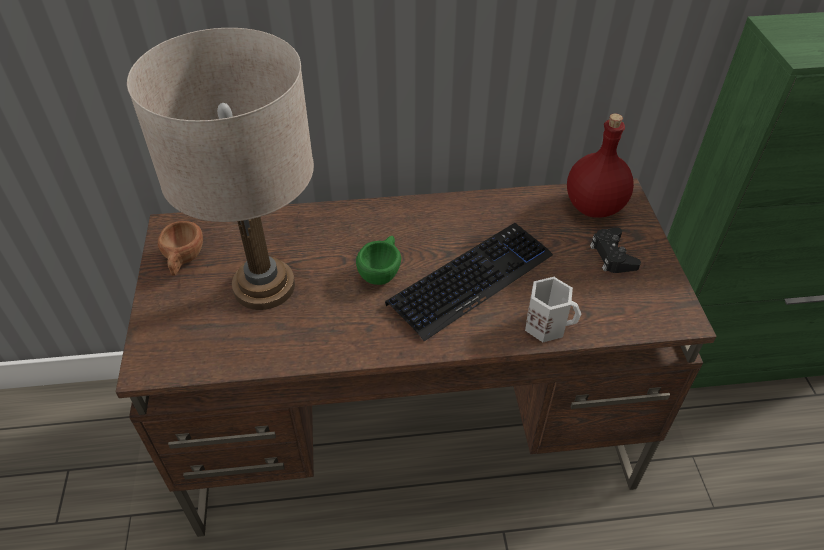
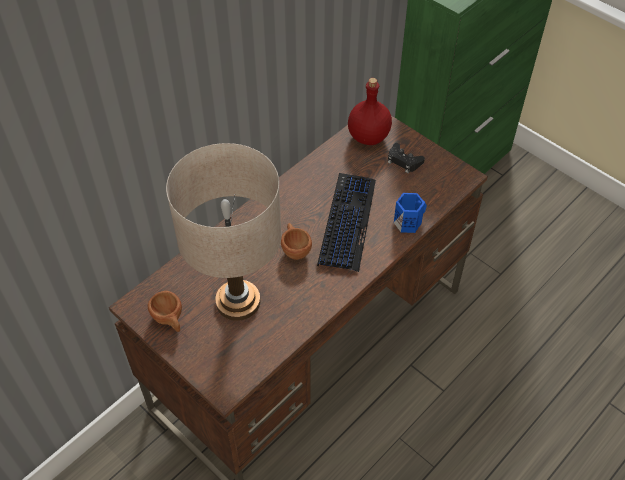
camera: 40 degrees left, 5 degrees up
green cup [356,236,401,285] -> brown cup [281,223,312,260]
white mug [525,277,581,342] -> blue mug [394,193,427,233]

